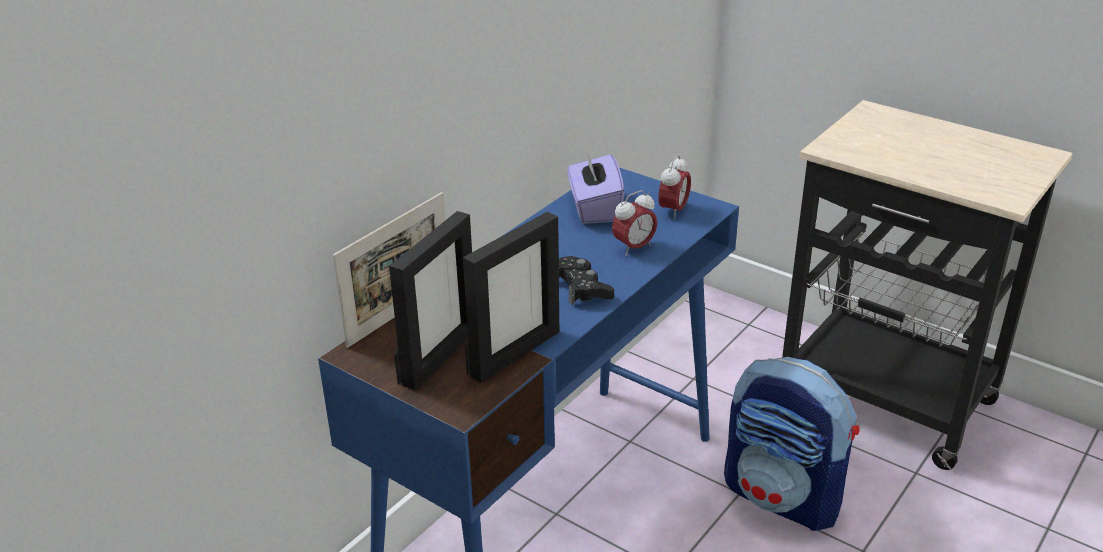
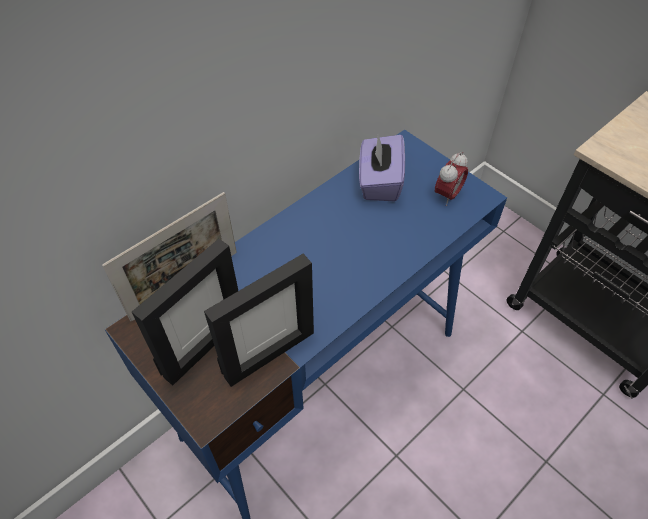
camera: 10 degrees right, 20 degrees up
black game controller [559,256,614,305] -> none
alarm clock [612,191,658,256] -> none
backpack [724,357,860,531] -> none

